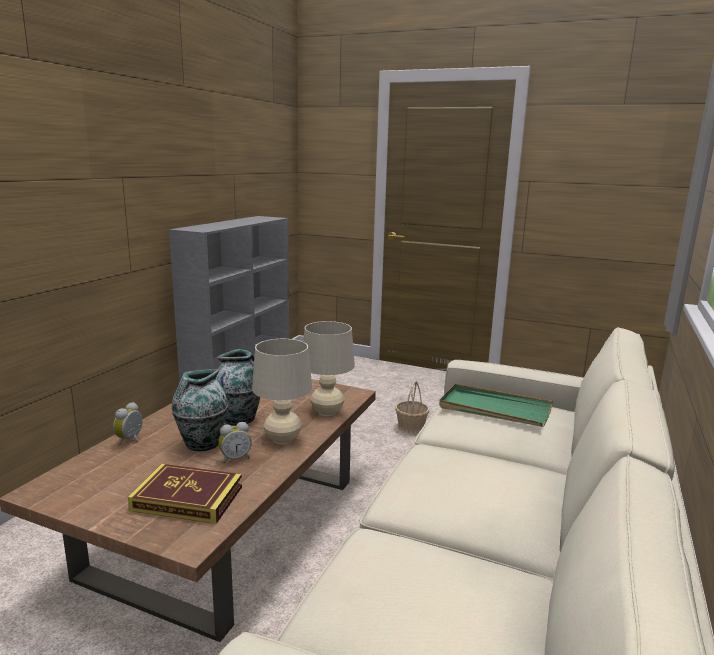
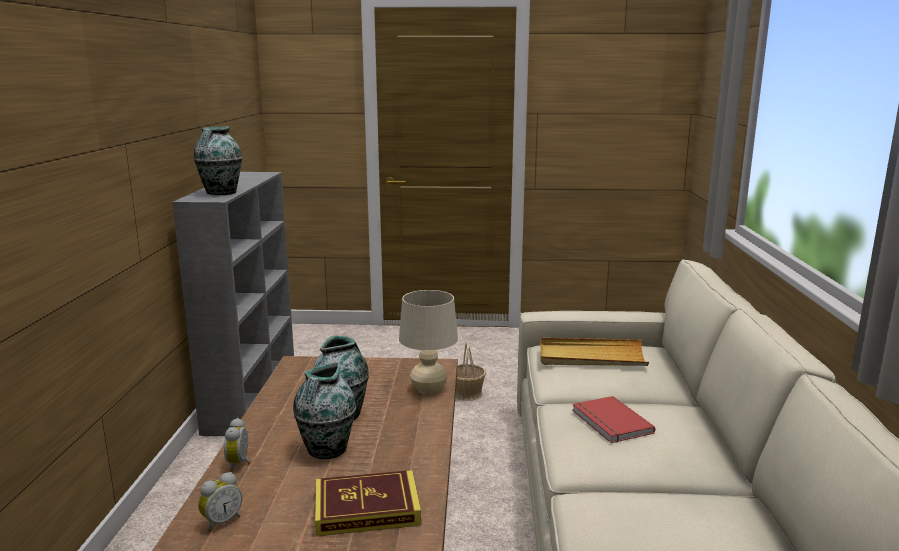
camera: 20 degrees left, 0 degrees up
alarm clock [218,422,252,464] -> alarm clock moved to [198,472,242,532]
beige table lamp [252,339,312,444] -> none
green tray [439,384,553,427] -> beige tray [540,338,649,366]
none -> vase [194,126,242,195]
none -> red book [572,396,656,443]

